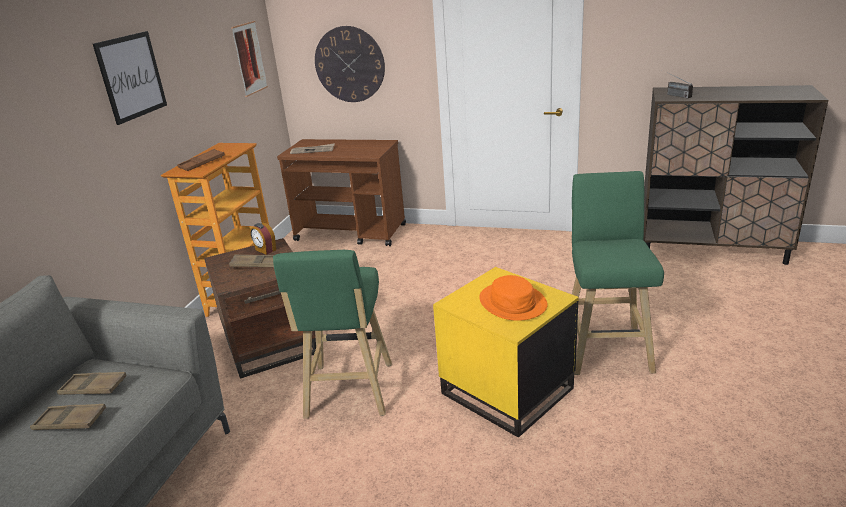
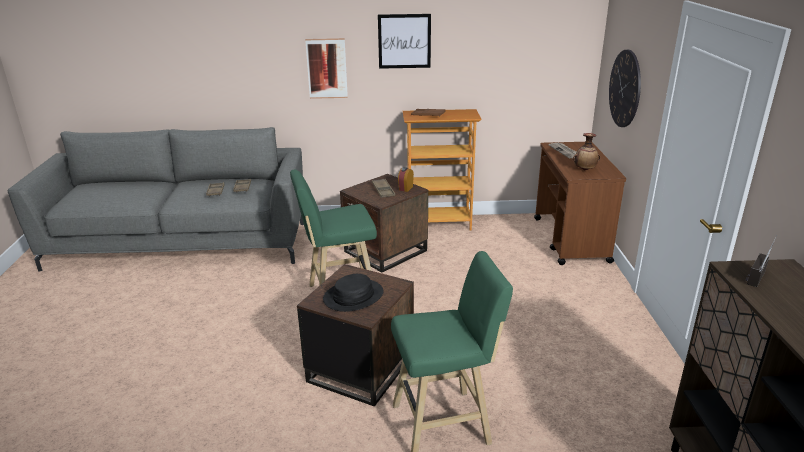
camera: 70 degrees right, 0 degrees up
picture [231,21,268,97] -> picture moved to [305,38,348,99]
yellow side table [433,267,579,438] -> brown side table [297,264,414,406]
orange hat [479,275,548,321] -> black hat [323,274,384,312]
none -> vase [573,133,601,170]

